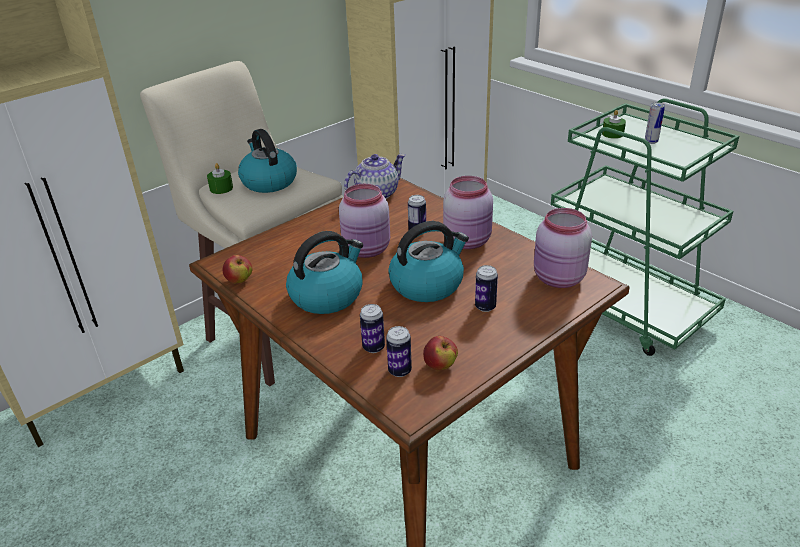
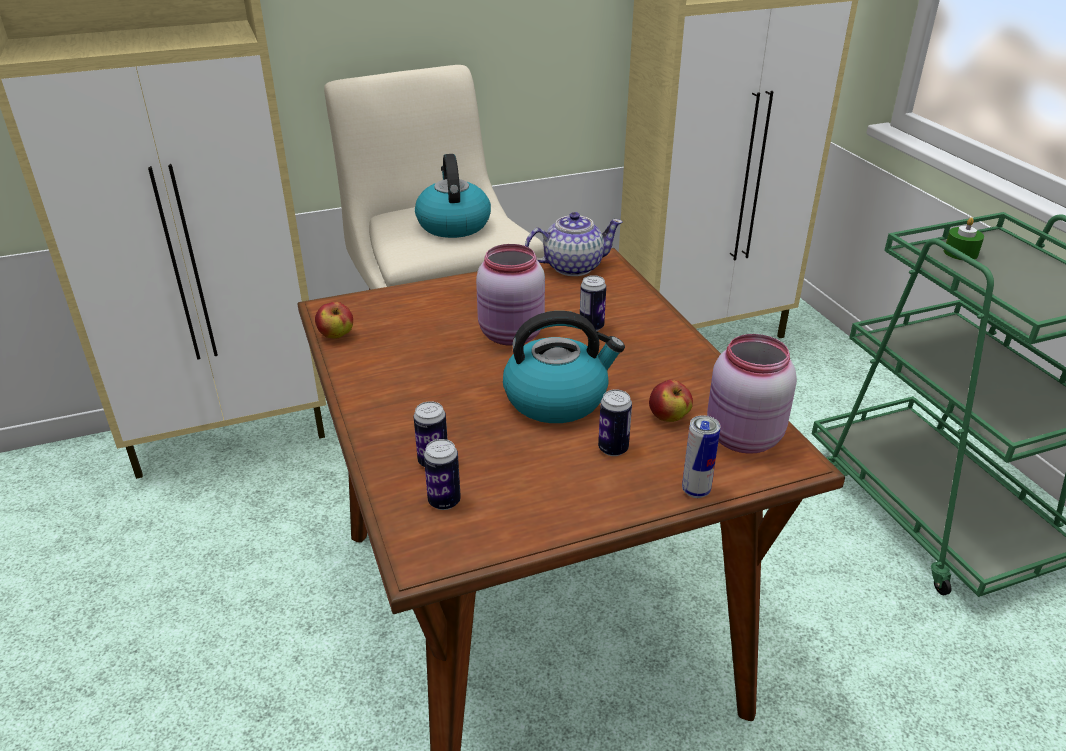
camera: 20 degrees right, 0 degrees up
green candle [207,163,233,194] -> none
kettle [286,231,363,314] -> none
apple [423,336,458,370] -> apple moved to [649,380,693,422]
pink jar [443,176,493,249] -> none
can [645,102,665,144] -> can moved to [682,415,721,498]

